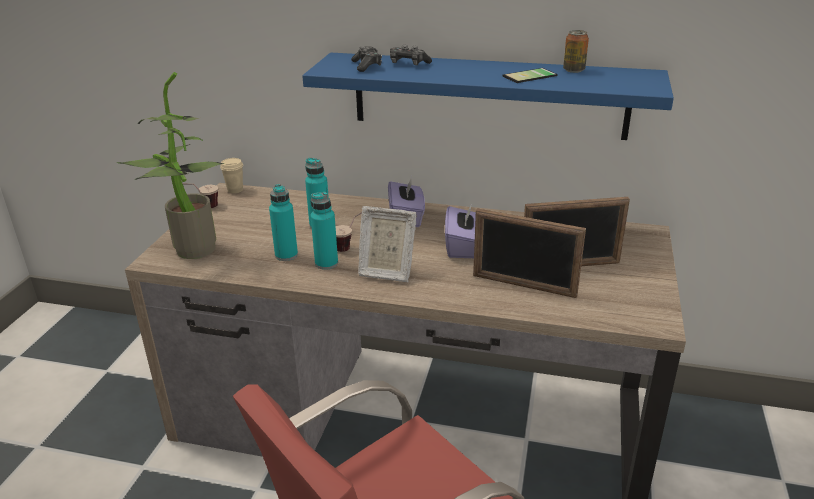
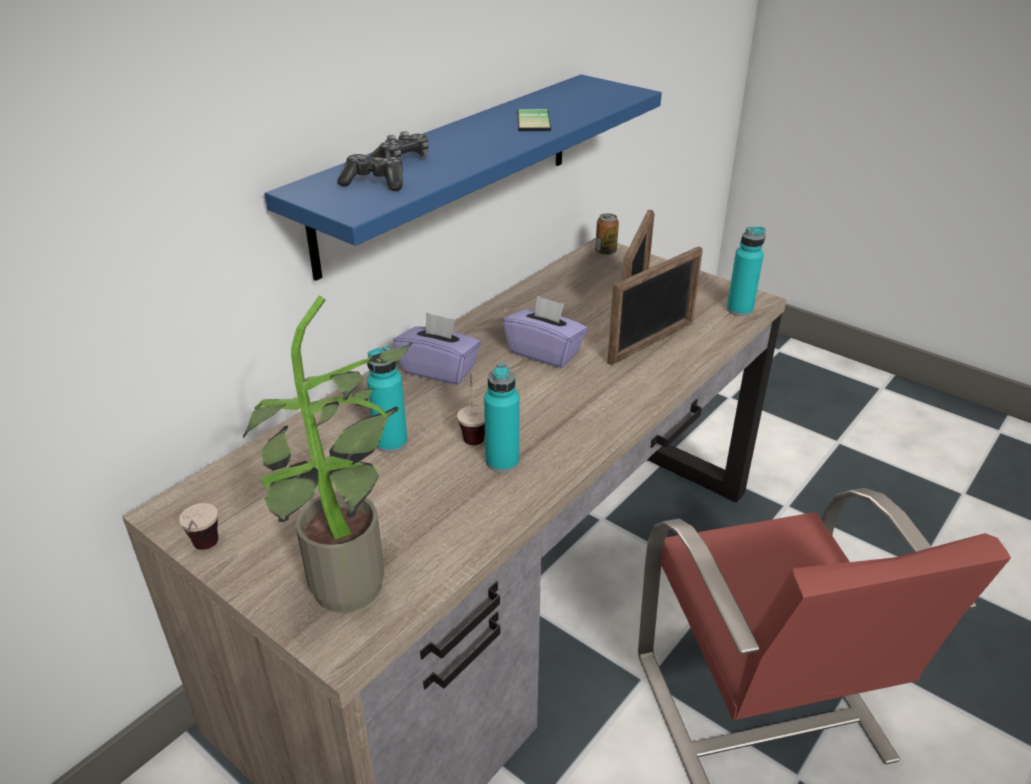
camera: 65 degrees left, 5 degrees up
beige cup [220,158,243,193] -> none
turquoise bottle [269,184,298,261] -> turquoise bottle moved to [727,227,766,316]
picture frame [358,206,417,282] -> none
can [563,30,589,73] -> can moved to [595,213,619,255]

